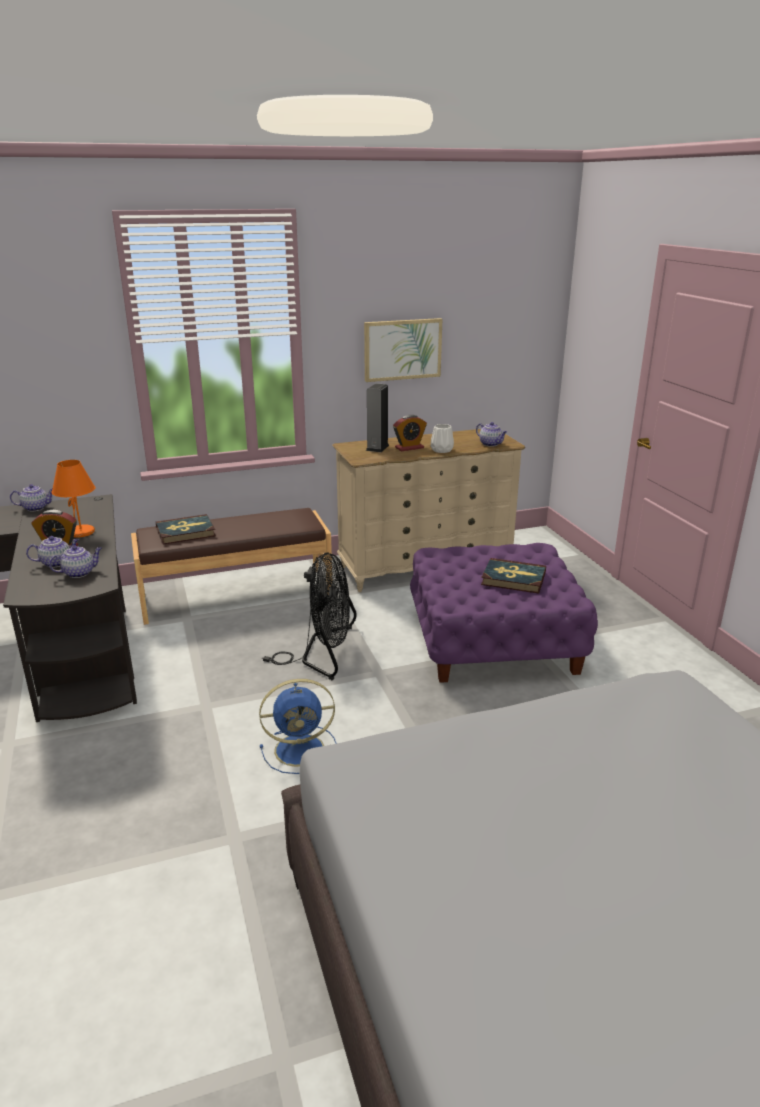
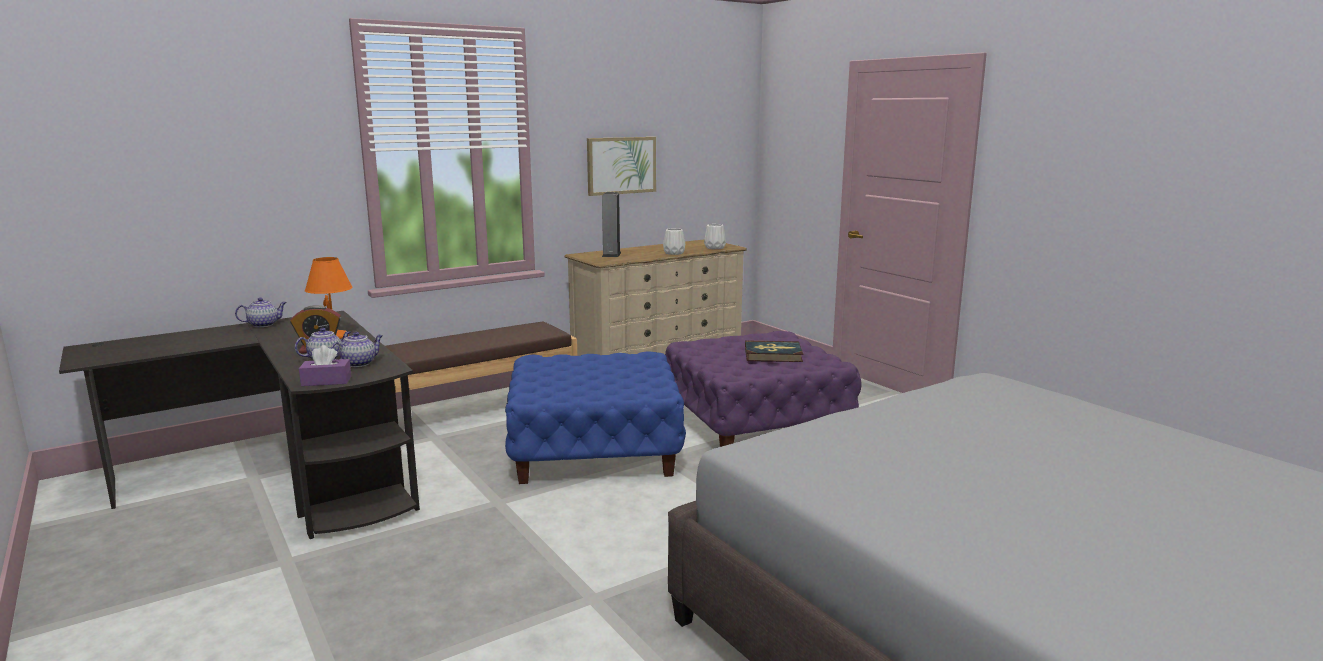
camera: 15 degrees left, 10 degrees down
book [156,514,216,544] -> none
blue fan [259,679,337,774] -> none
black fan [263,553,357,680] -> blue ottoman [505,351,686,484]
alarm clock [393,415,427,451] -> none
teapot [476,422,507,447] -> white vase [704,224,726,249]
none -> purple tissue box [299,345,351,386]

